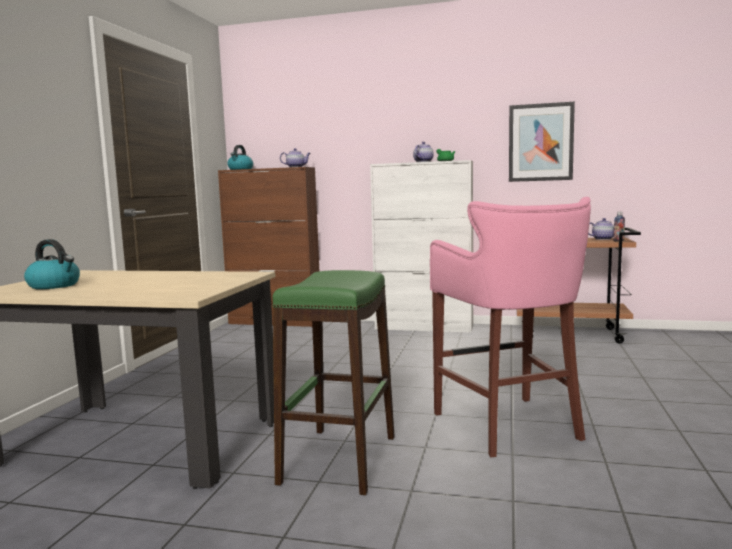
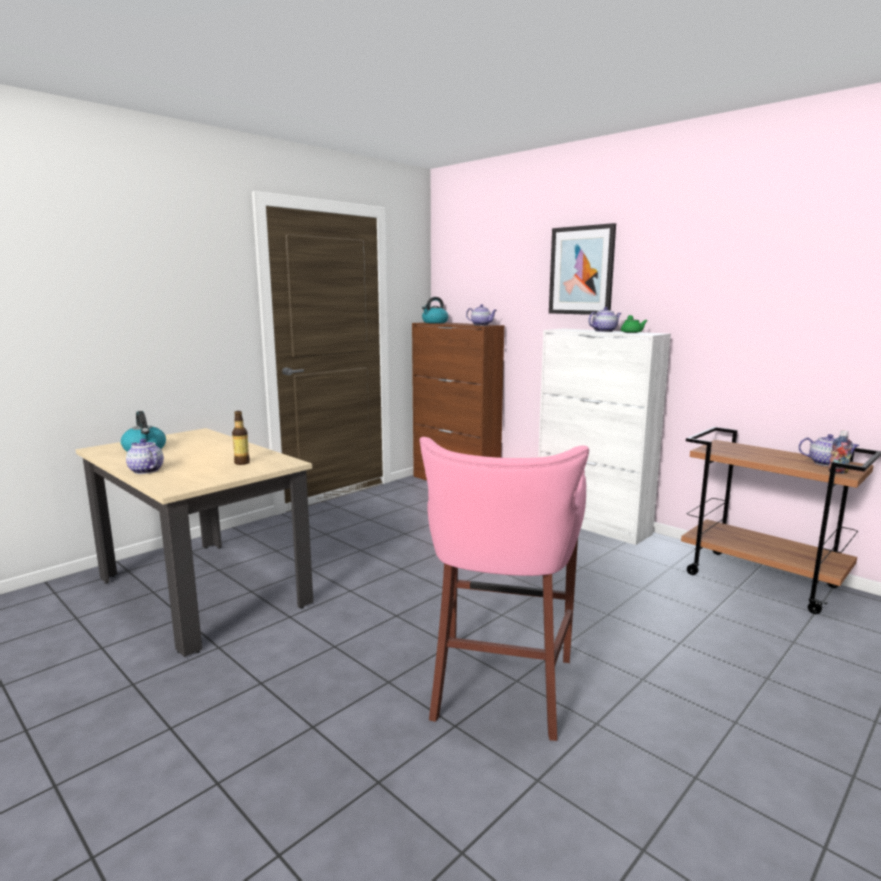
camera: 30 degrees right, 5 degrees up
green stool [273,270,395,495] -> none
picture [509,102,575,182] -> picture moved to [549,223,616,315]
none -> teapot [126,439,164,474]
none -> bottle [232,411,250,465]

